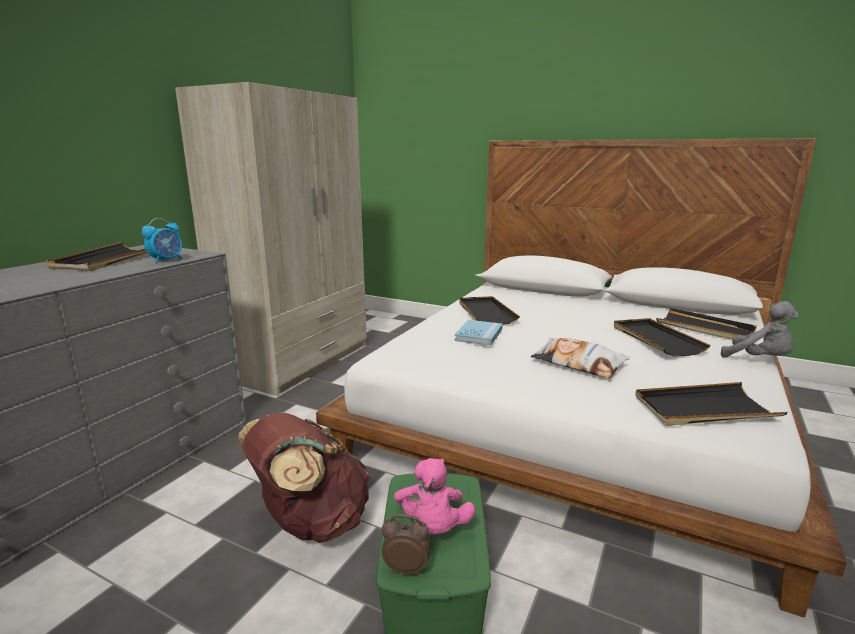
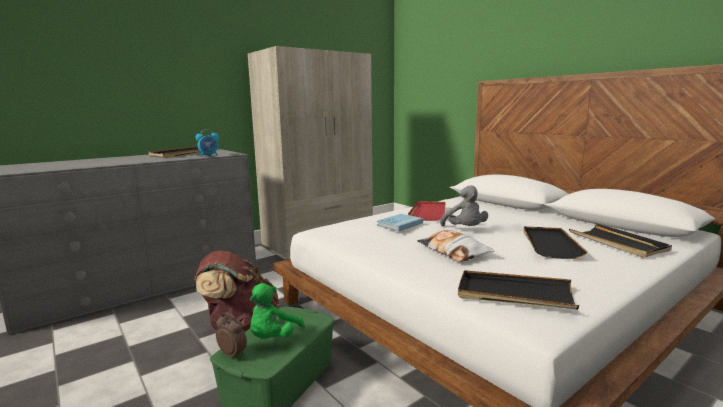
camera: 25 degrees right, 5 degrees down
pink plush toy [394,458,475,535] -> green plush toy [250,283,305,339]
black tray [459,296,520,325] -> red tray [408,201,445,221]
grey plush toy [721,301,799,358] -> grey plush toy moved to [440,185,488,226]

